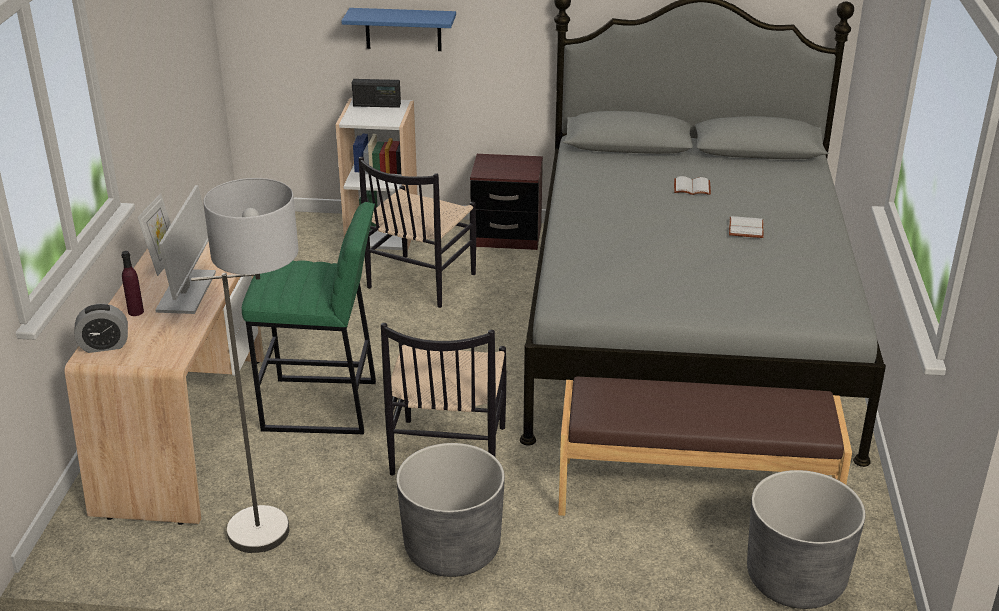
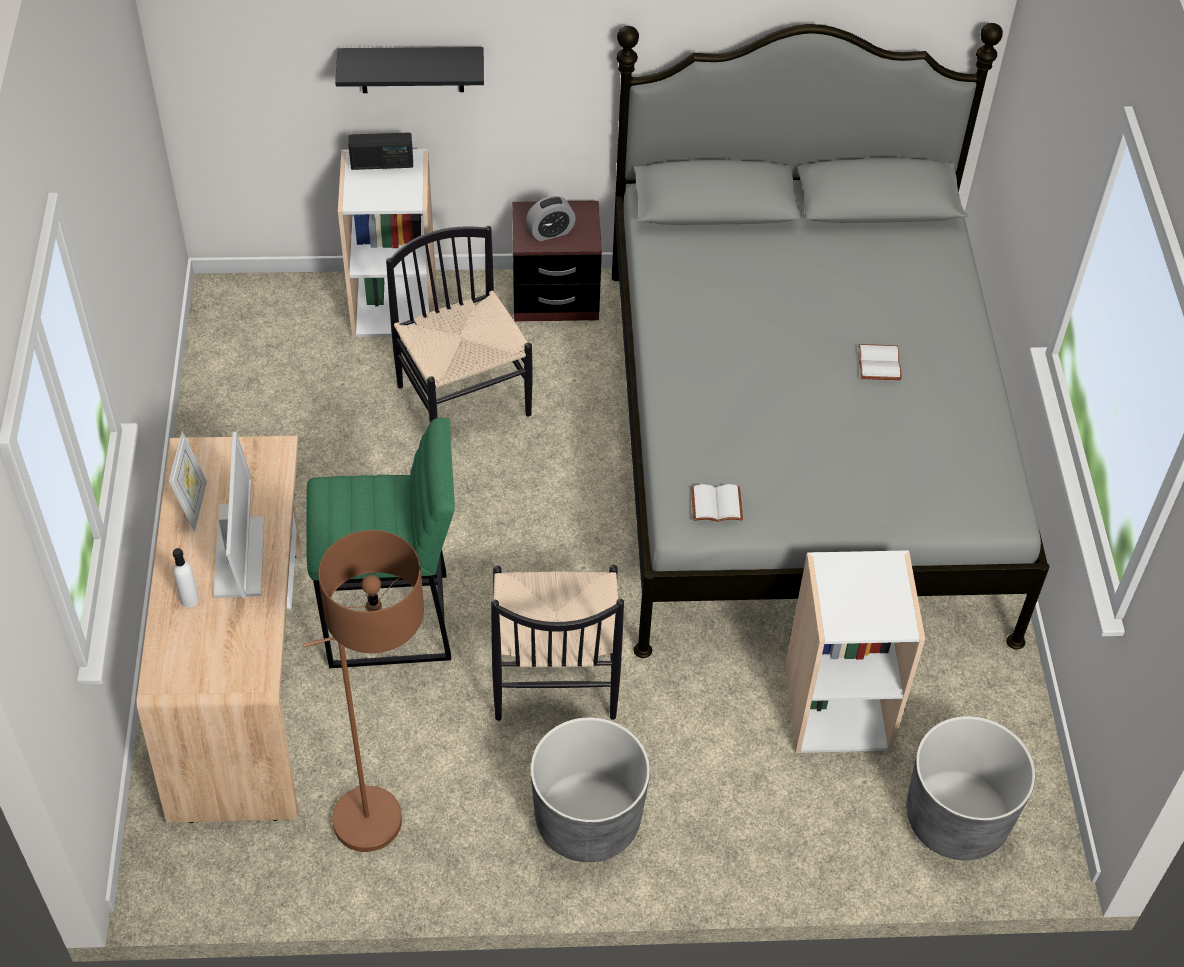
camera: 10 degrees left, 20 degrees up
alarm clock [74,304,128,353] -> alarm clock moved to [526,196,576,241]
purple bottle [121,251,144,316] -> white bottle [173,548,199,607]
grey floor lamp [191,178,298,553] -> brown floor lamp [303,530,424,852]
blue shelf [341,8,456,51] -> black shelf [335,47,484,93]
black chair [359,157,476,308] -> black chair turned 135 degrees clockwise [386,226,532,422]
brown bench [558,377,852,516] -> bookcase [785,550,925,753]
white book [674,176,711,195] -> white book moved to [691,484,743,522]

